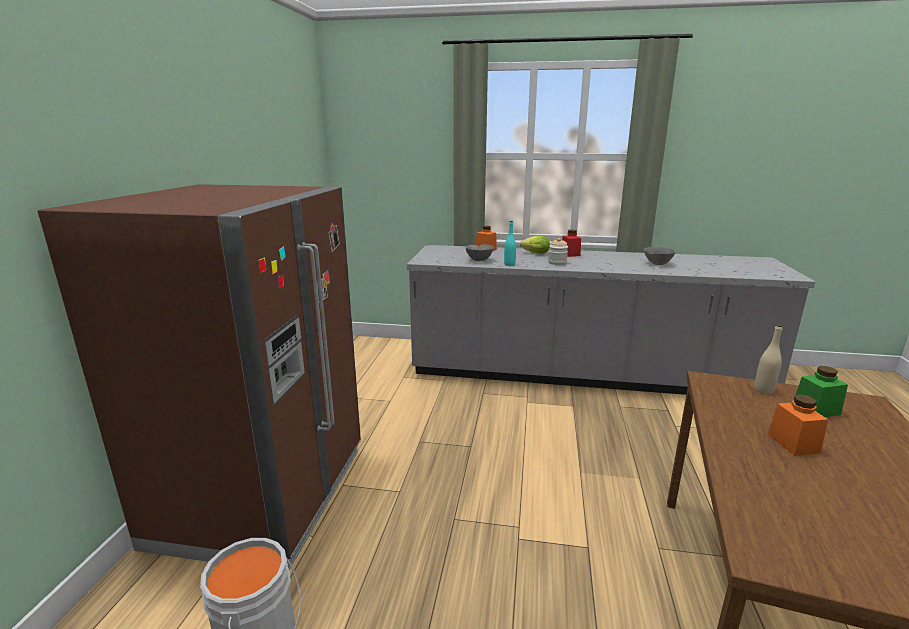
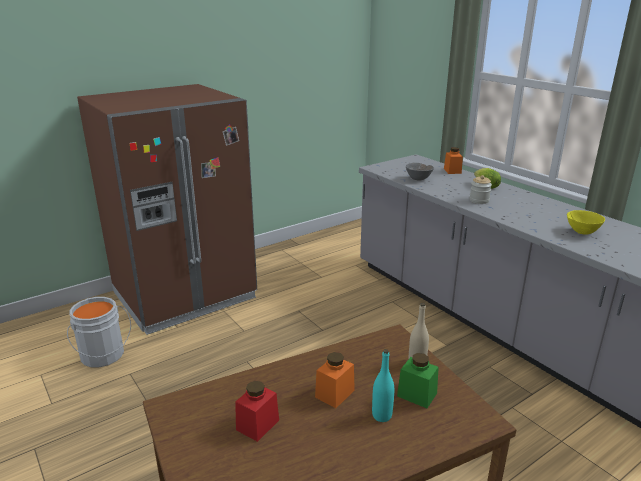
camera: 45 degrees right, 5 degrees up
turquoise bottle [504,221,516,266] -> turquoise bottle moved to [372,349,394,422]
red jar [562,230,581,257] -> red jar moved to [235,381,279,442]
grey bowl [644,247,675,265] -> yellow bowl [567,210,605,235]

